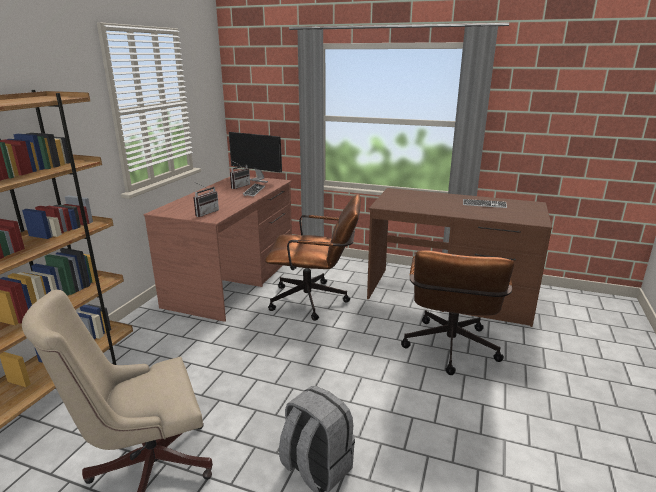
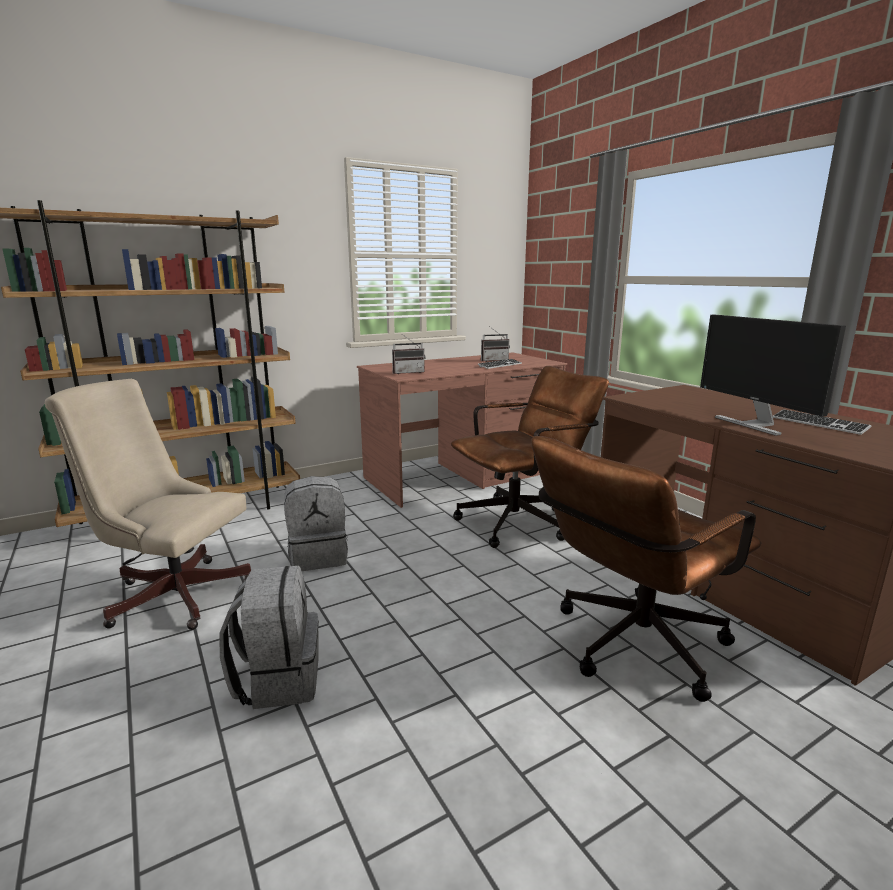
camera: 40 degrees right, 5 degrees down
monitor [229,132,282,183] -> monitor moved to [700,315,846,436]
brown office chair [265,194,361,321] -> brown office chair turned 75 degrees counterclockwise [451,366,609,548]
none -> grey backpack [284,476,348,571]

